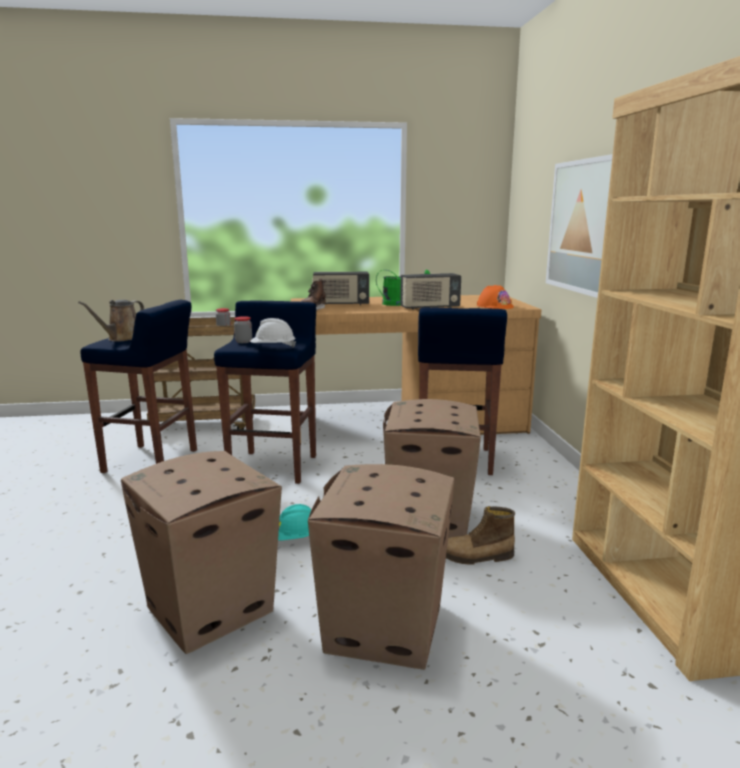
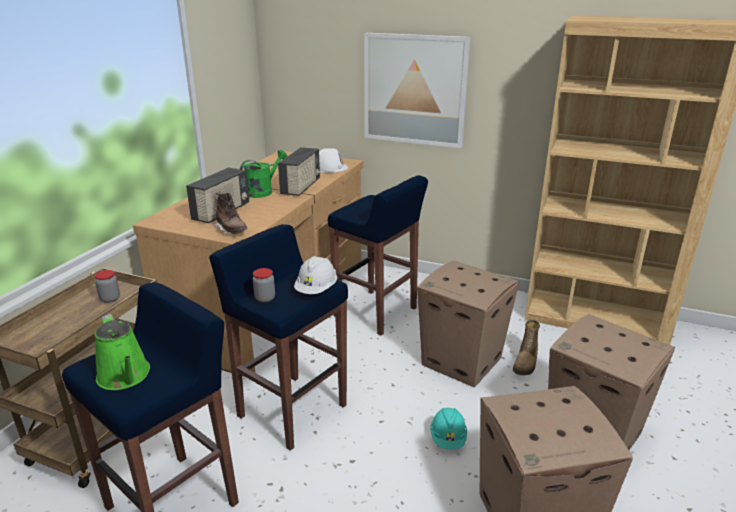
camera: 60 degrees left, 10 degrees up
brown watering can [78,300,144,342] -> green watering can [95,314,150,390]
orange hard hat [477,285,514,309] -> white hard hat [319,148,348,173]

